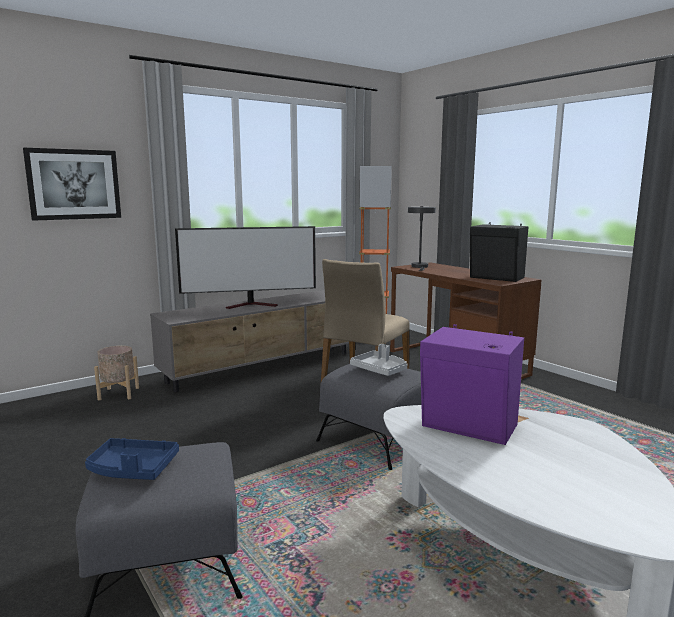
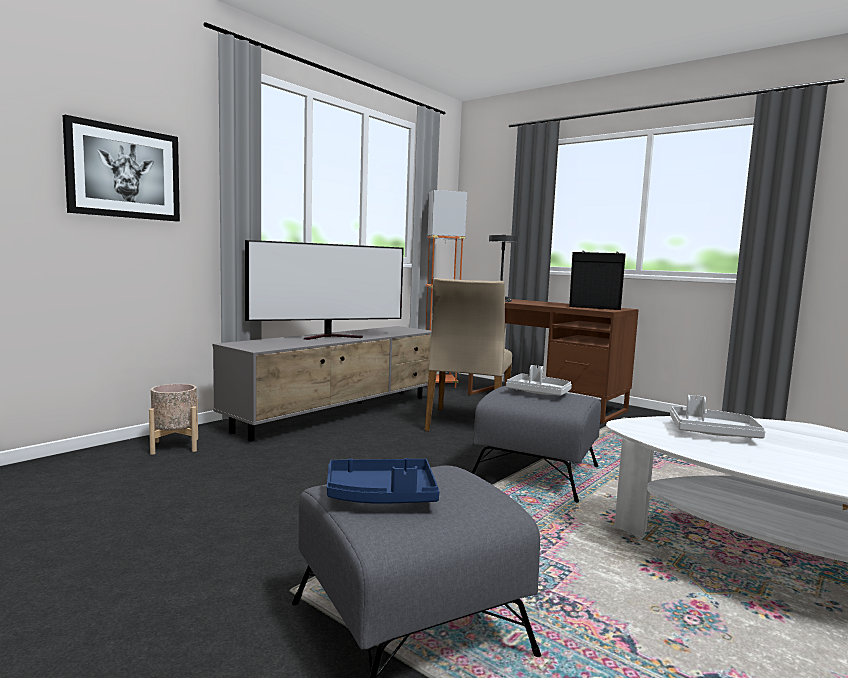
camera: 15 degrees left, 5 degrees down
purple speaker [420,324,524,445] -> grey tray [670,395,766,439]

